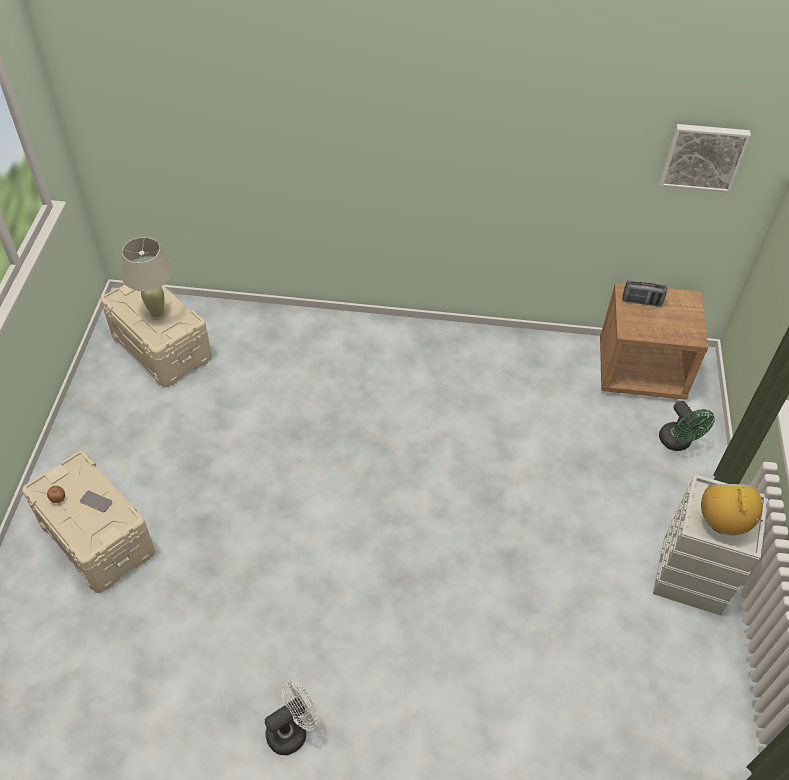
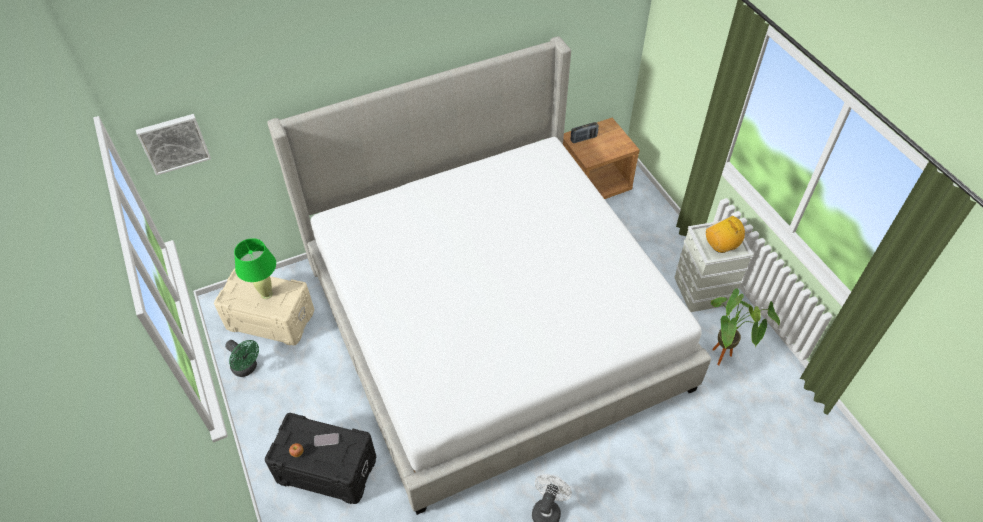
camera: 30 degrees left, 0 degrees up
beige storage box [22,451,155,593] -> black storage box [265,413,376,504]
beige table lamp [122,237,173,320] -> green table lamp [234,238,276,299]
green fan [659,401,715,451] -> green fan moved to [225,340,259,377]
picture [660,124,751,193] -> picture moved to [136,114,211,175]
none -> bed [267,36,711,515]
none -> potted plant [711,288,780,366]

